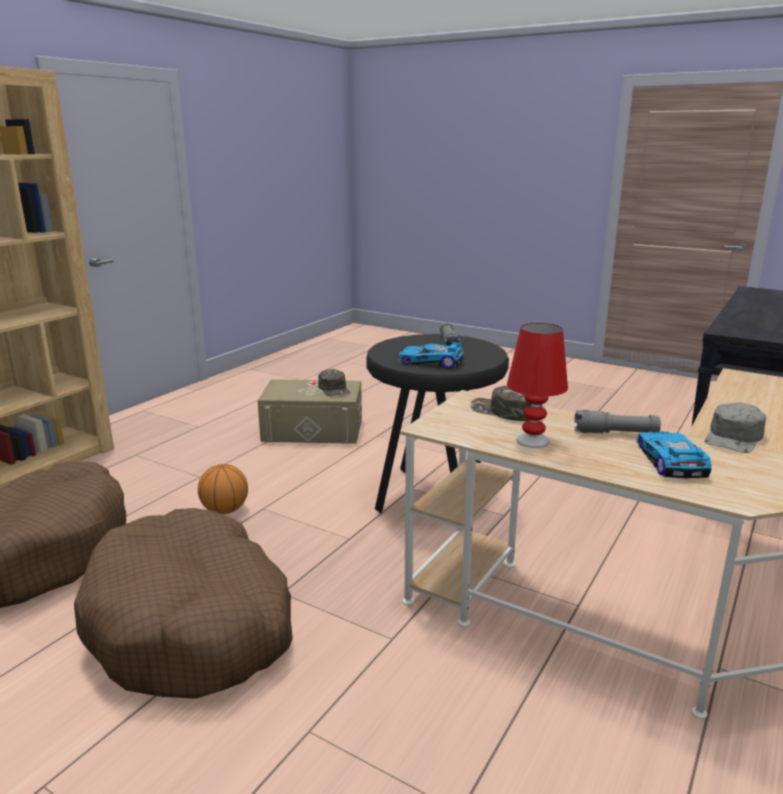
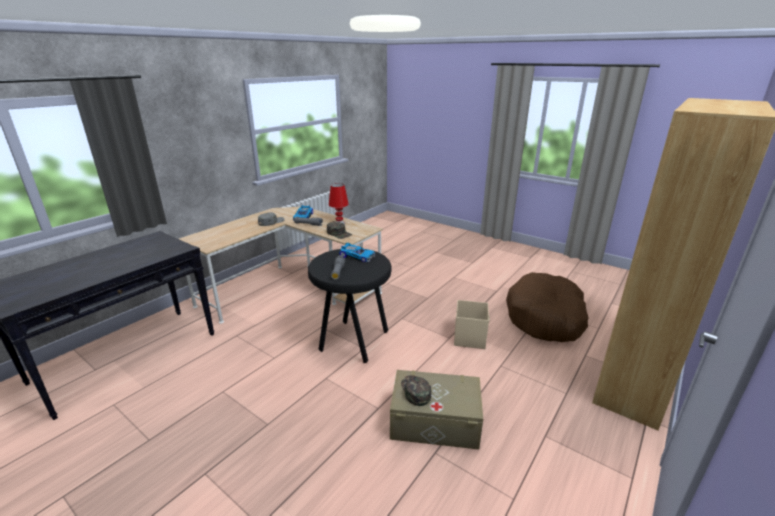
camera: 175 degrees left, 5 degrees up
brown dog bed [74,508,293,699] -> none
basketball [198,464,248,514] -> beige storage box [454,300,490,349]

